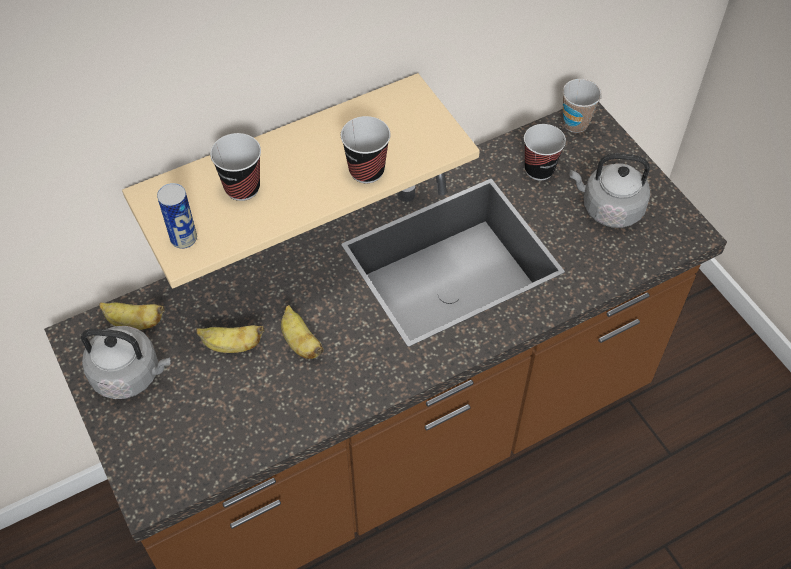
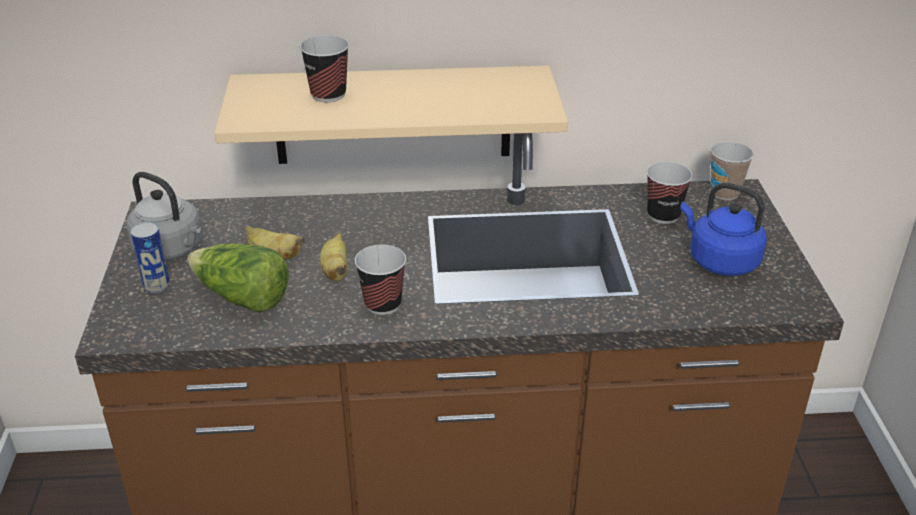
camera: 25 degrees right, 20 degrees down
banana [99,302,165,330] -> none
can [157,183,197,249] -> can moved to [130,222,170,293]
cup [341,116,391,183] -> cup moved to [355,245,406,315]
grey kettle [570,153,651,228] -> blue kettle [680,183,767,276]
none -> lettuce [187,243,289,312]

